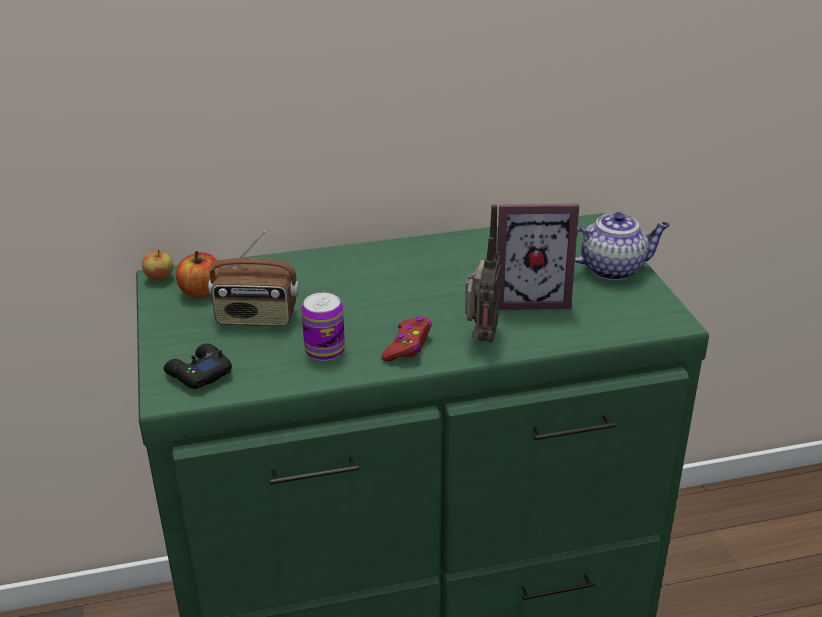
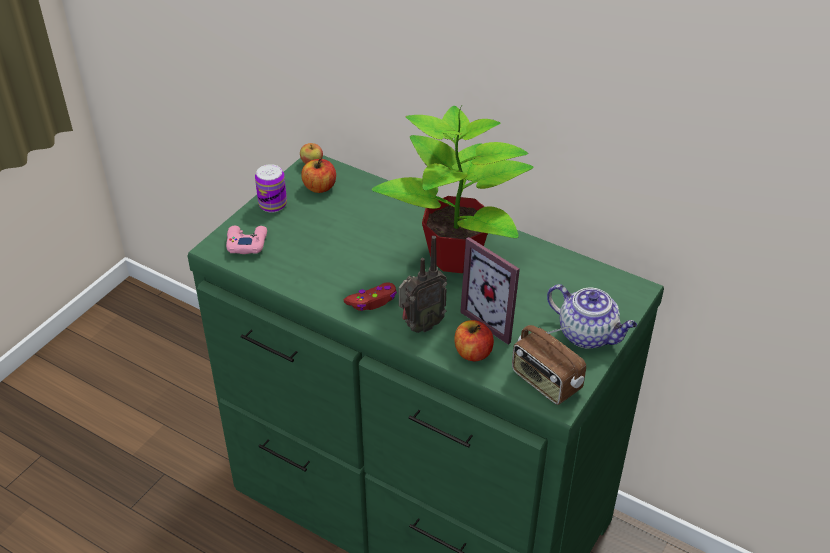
camera: 45 degrees right, 10 degrees up
black game controller [164,343,232,389] -> pink game controller [226,226,267,254]
radio [208,231,300,326] -> radio moved to [512,325,586,405]
can [301,293,345,361] -> can moved to [255,164,287,212]
none -> potted plant [372,106,533,273]
none -> apple [454,320,494,361]

